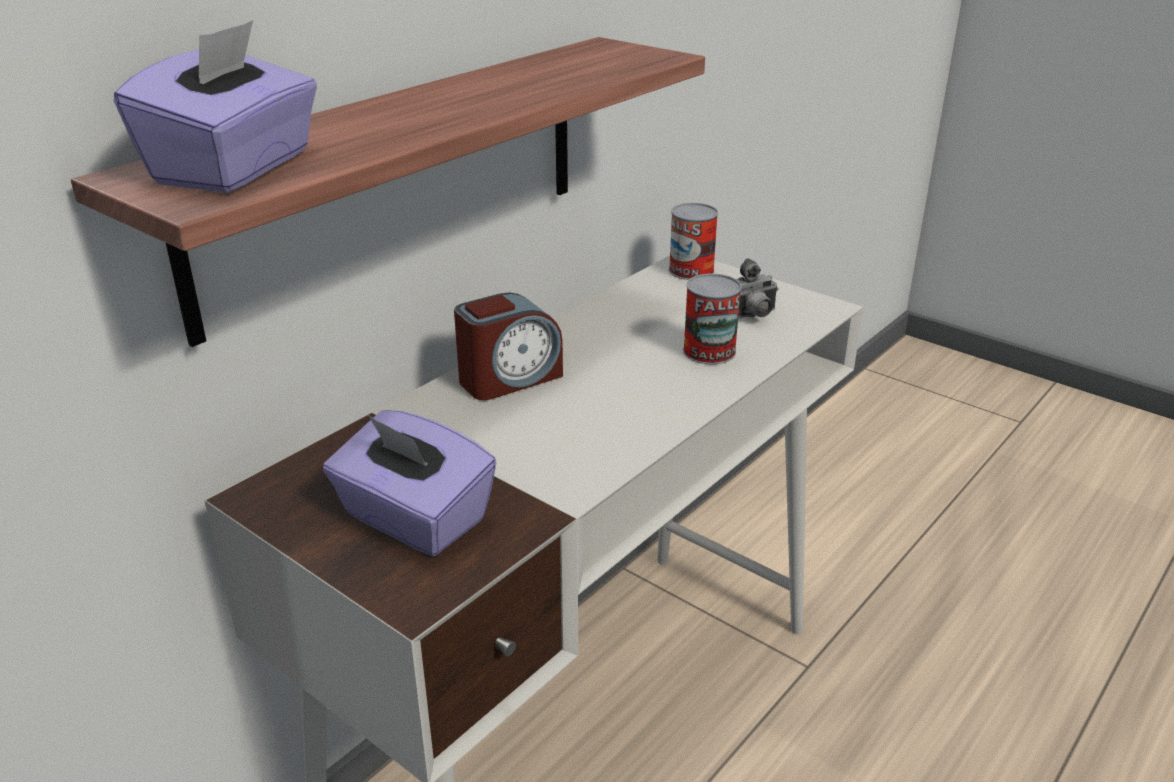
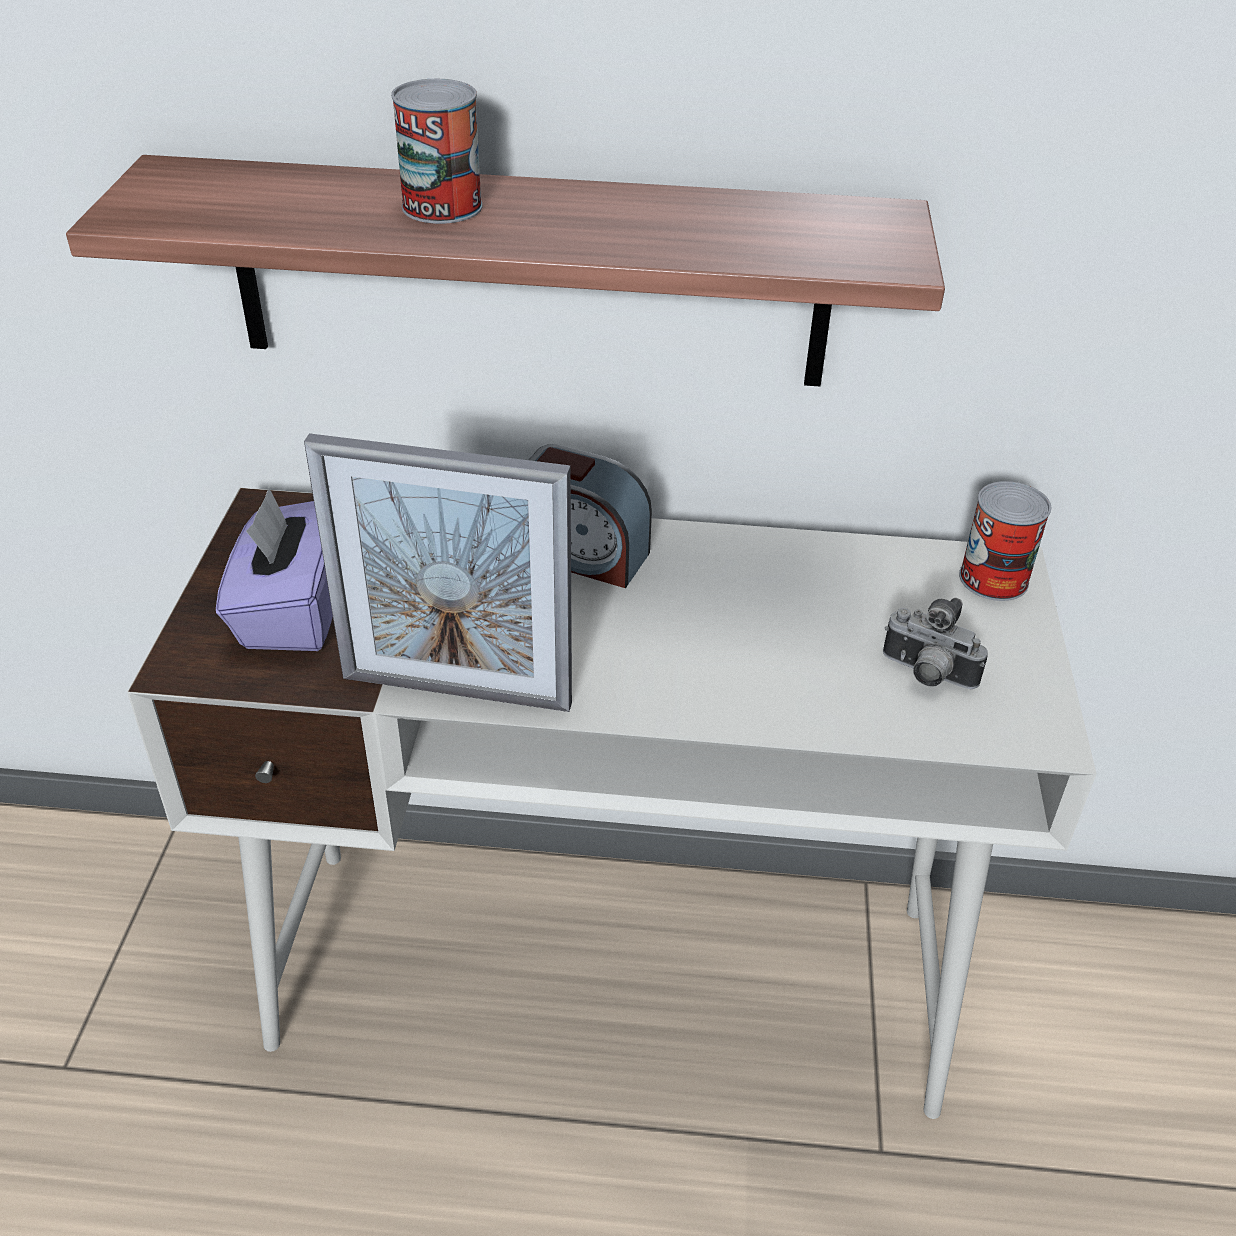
camera: 55 degrees right, 10 degrees up
purple tissue box [114,20,317,193] -> none
can [683,274,742,364] -> can moved to [391,79,483,224]
none -> picture frame [304,433,572,712]

